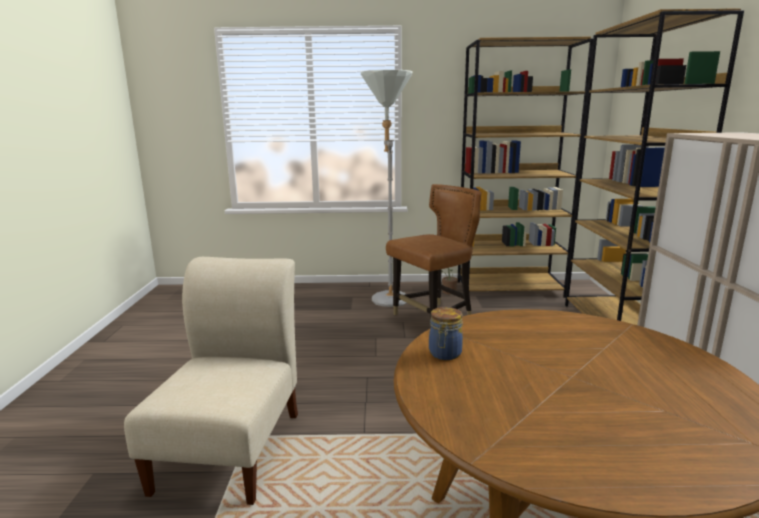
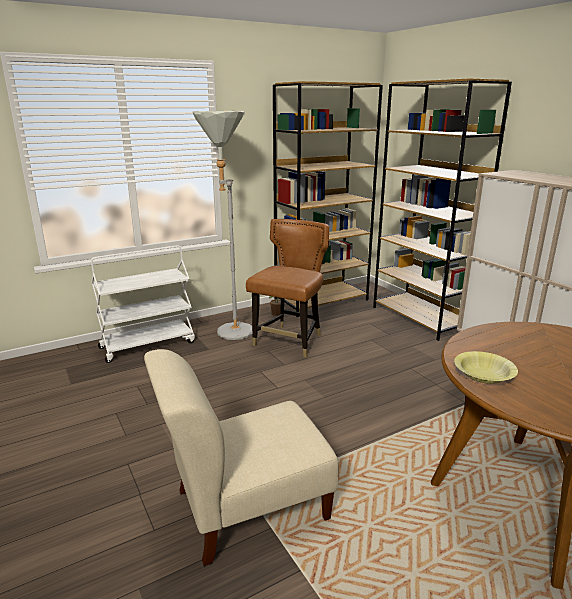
camera: 30 degrees left, 5 degrees up
beige chair [124,257,298,505] -> beige chair turned 90 degrees counterclockwise [144,349,339,566]
jar [429,307,463,360] -> yellow bowl [454,351,518,384]
none -> white cart [91,245,195,363]

